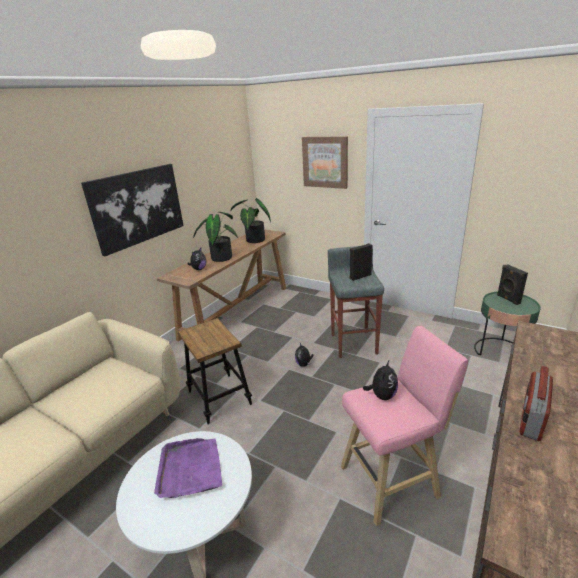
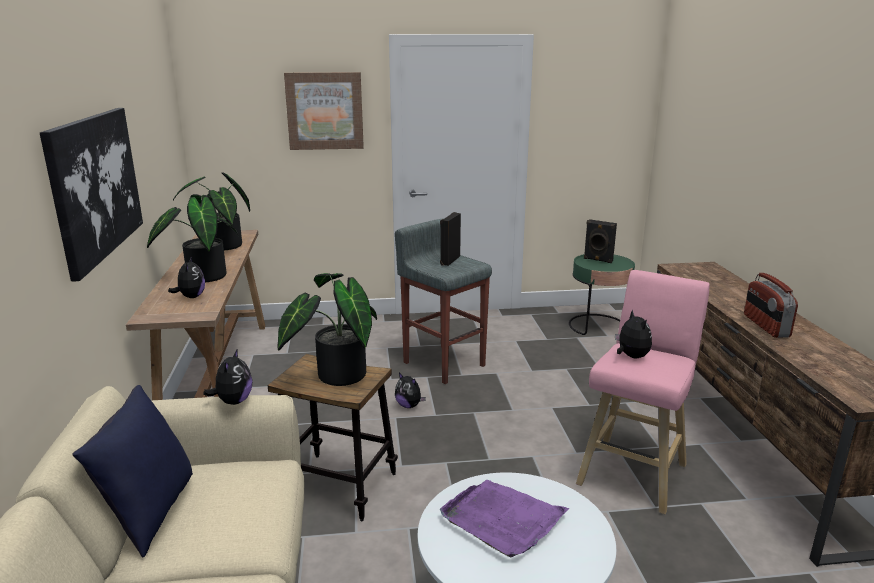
camera: 40 degrees left, 5 degrees down
none -> blue pillow [72,385,193,557]
none -> plush toy [203,348,252,405]
none -> potted plant [277,273,377,386]

